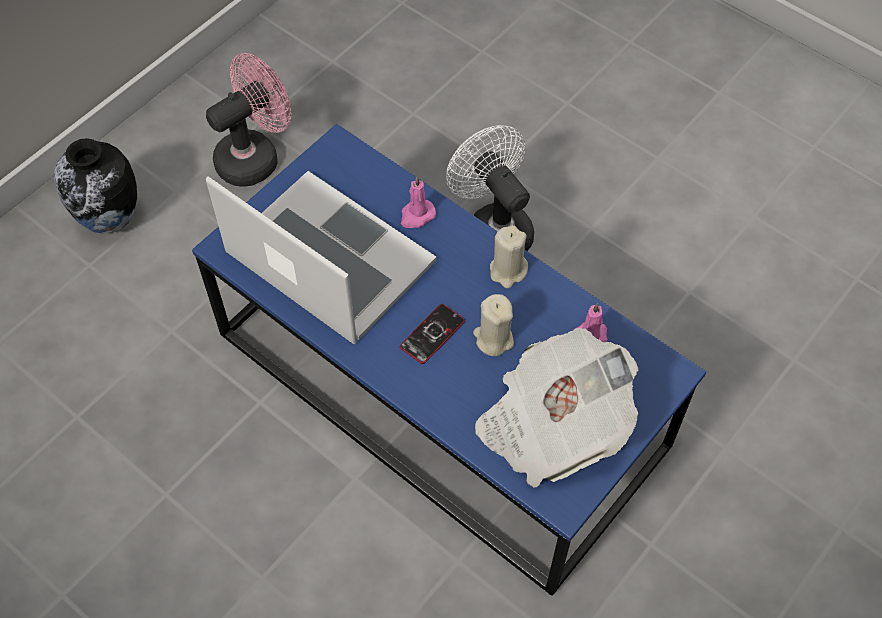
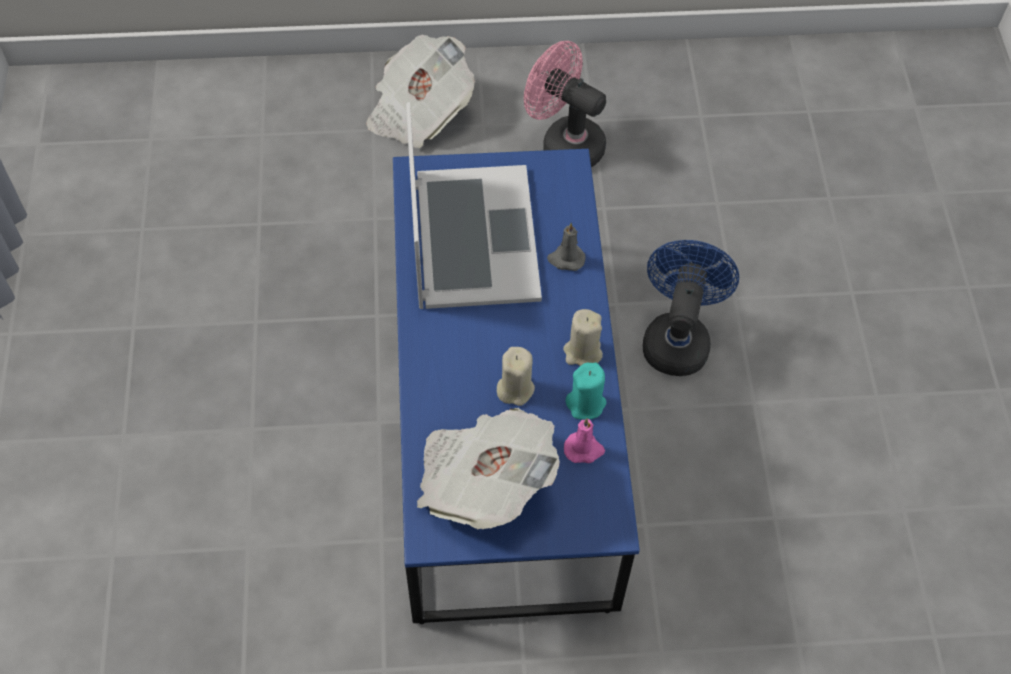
camera: 45 degrees right, 0 degrees up
vase [54,138,137,234] -> newspaper [366,34,475,148]
pink fan [206,53,292,186] -> pink fan turned 150 degrees counterclockwise [524,41,606,168]
phone [400,304,465,364] -> none
pink candle [401,176,436,228] -> grey candle [547,223,585,271]
white fan [446,125,534,251] -> blue fan [643,240,739,376]
none -> turquoise candle [565,363,607,420]

